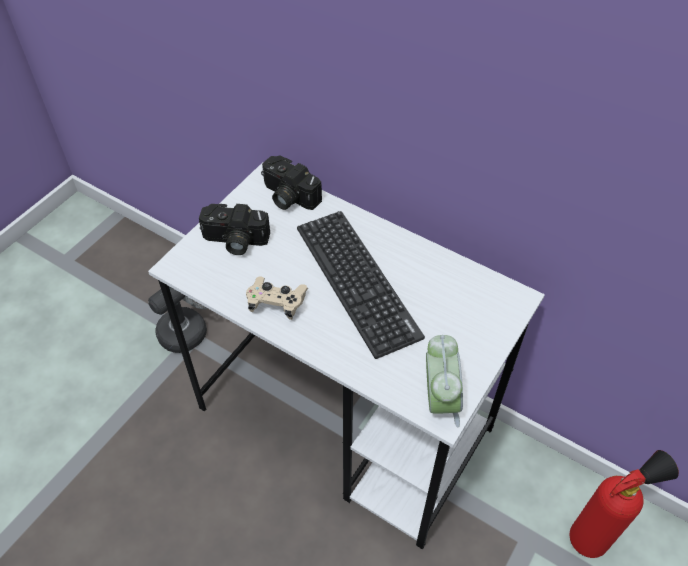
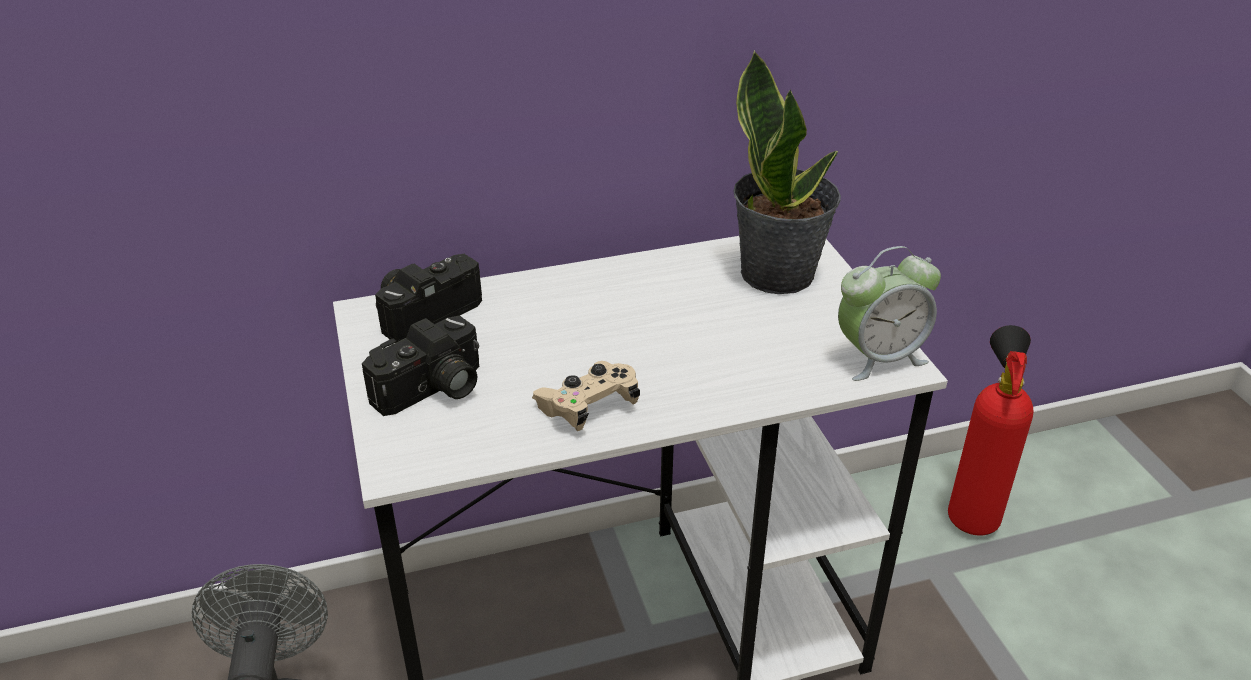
camera: 50 degrees left, 15 degrees down
camera [261,156,322,210] -> camera turned 150 degrees clockwise [375,254,482,343]
keyboard [297,211,425,359] -> none
alarm clock [426,335,463,427] -> alarm clock turned 120 degrees clockwise [838,246,941,381]
none -> potted plant [734,50,841,294]

